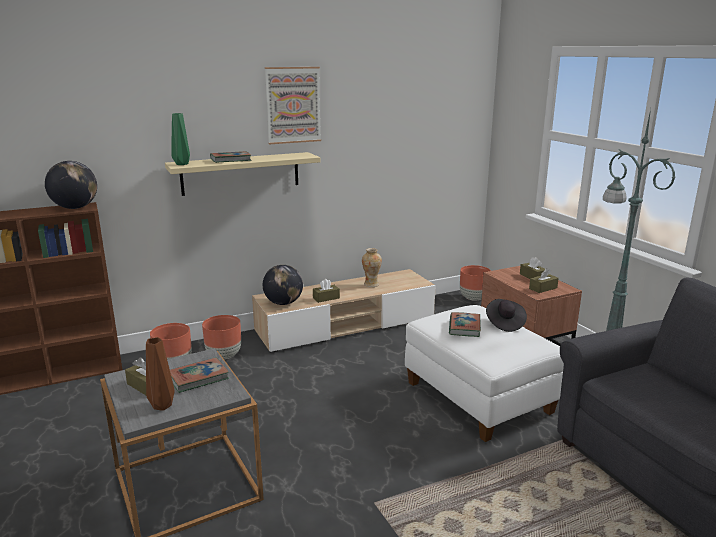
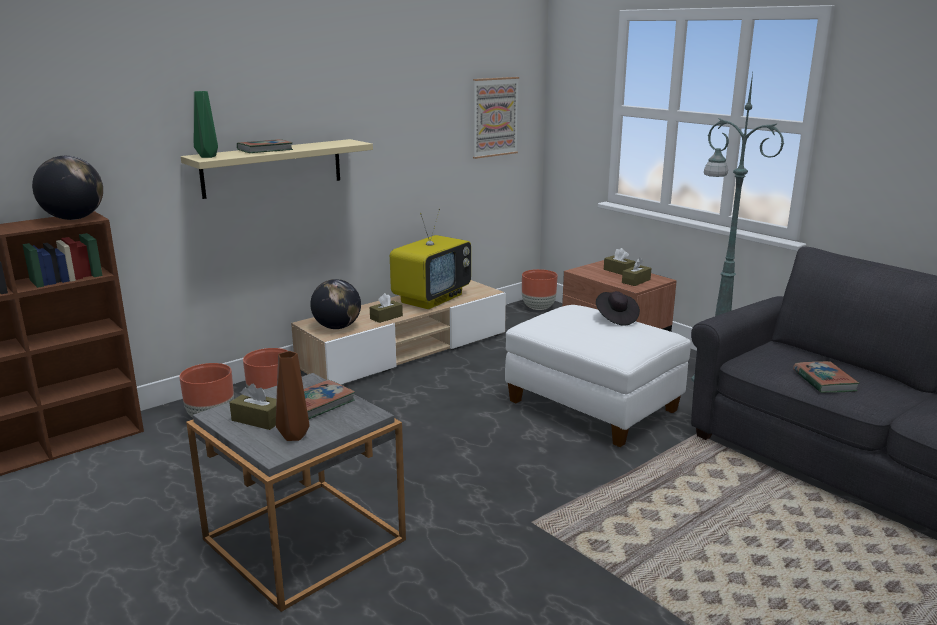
camera: 15 degrees left, 0 degrees up
picture [265,67,321,144] -> picture moved to [473,77,519,159]
vase [362,248,382,287] -> television [390,208,471,309]
book [449,312,481,337] -> book moved to [793,361,860,393]

